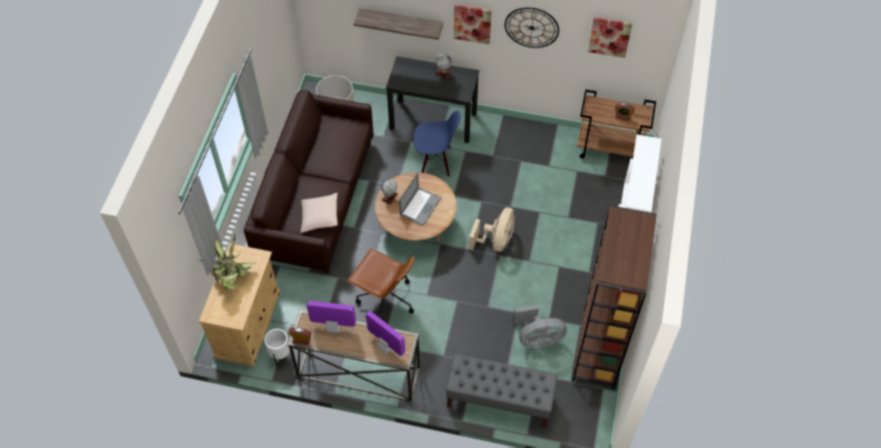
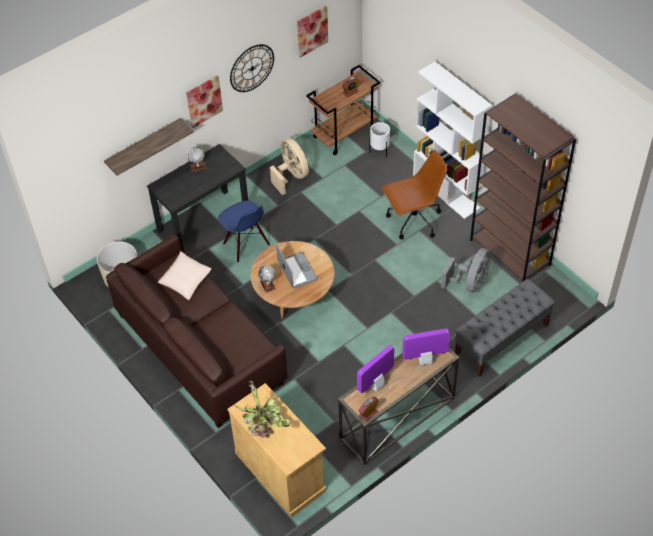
camera: 50 degrees left, 5 degrees down
white planter [264,329,290,366] -> white planter moved to [369,122,390,157]
beige pillow [301,193,338,233] -> beige pillow moved to [158,251,212,300]
brown office chair [347,249,415,317] -> brown office chair moved to [382,150,448,240]
blue chair [413,110,461,177] -> blue chair turned 105 degrees clockwise [218,200,270,263]
beige fan [469,207,515,252] -> beige fan moved to [270,138,309,195]

